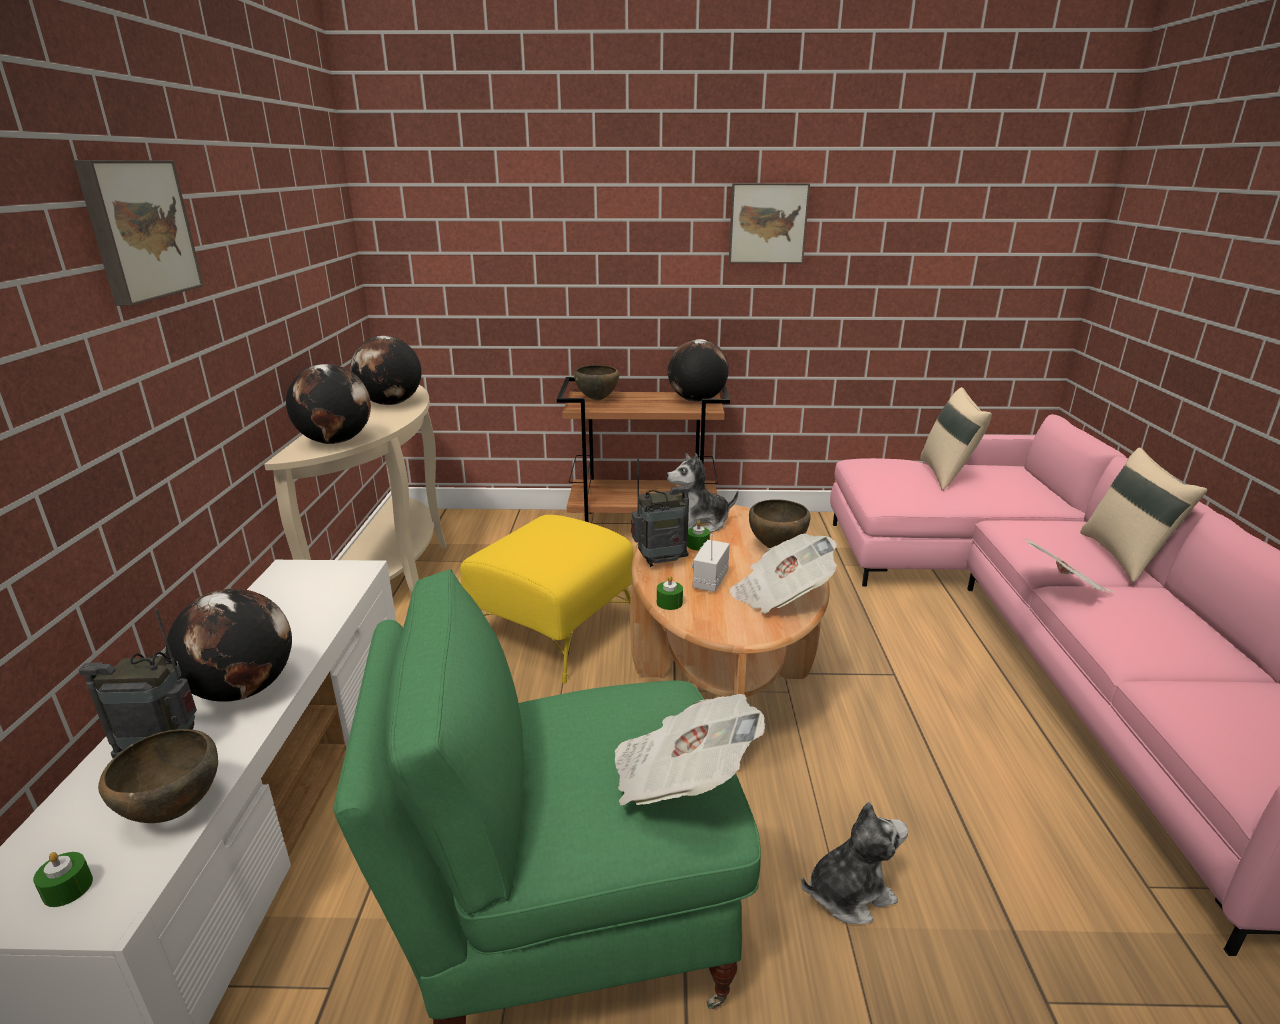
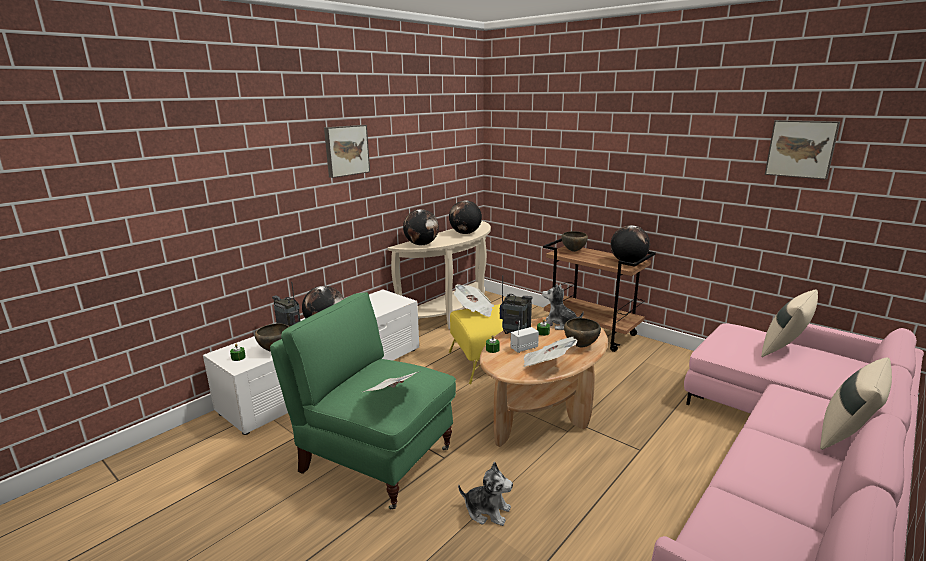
camera: 40 degrees right, 5 degrees down
picture [729,183,810,263] -> picture moved to [765,120,840,180]
newspaper [1022,539,1115,593] -> newspaper moved to [454,284,494,317]

